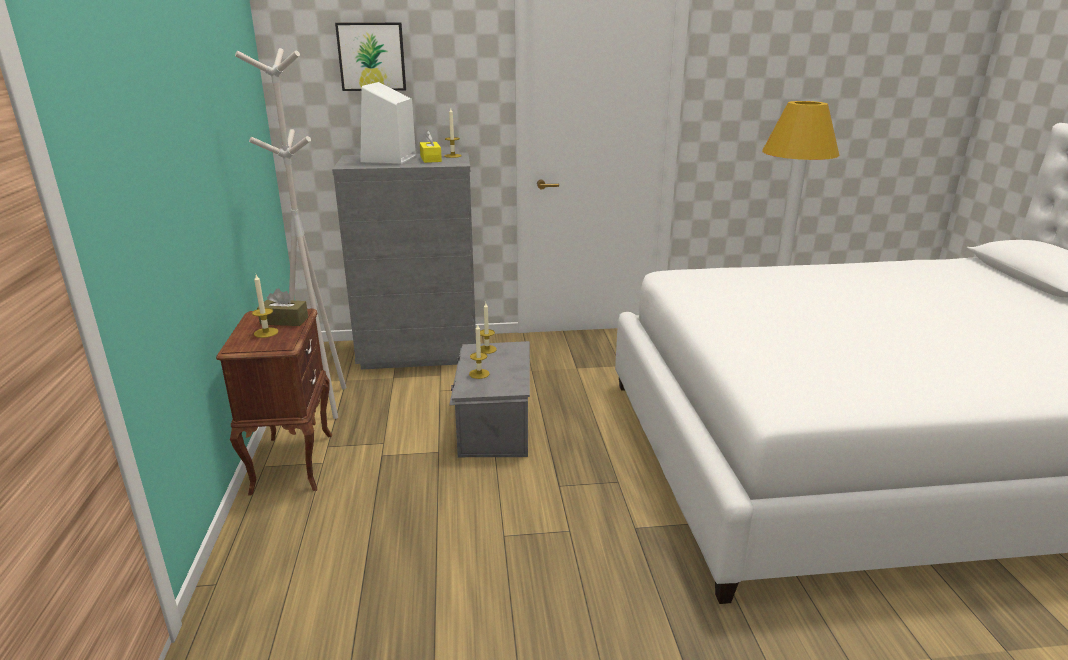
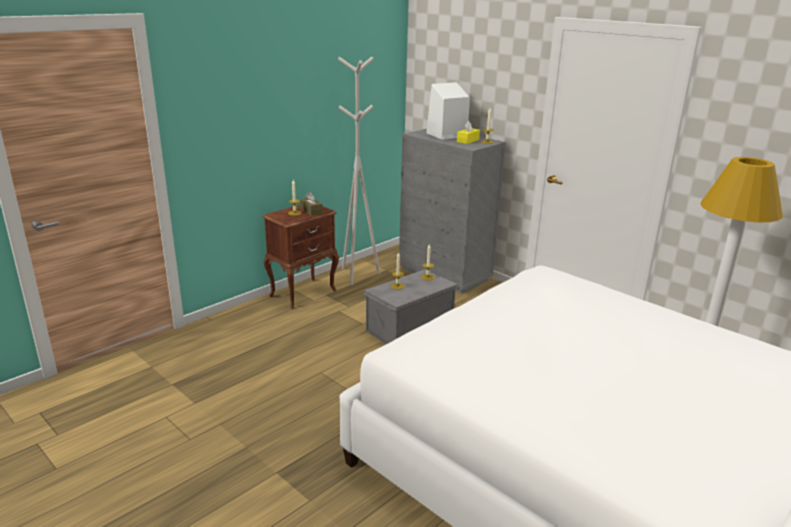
camera: 50 degrees right, 0 degrees up
picture [335,23,406,91] -> none

